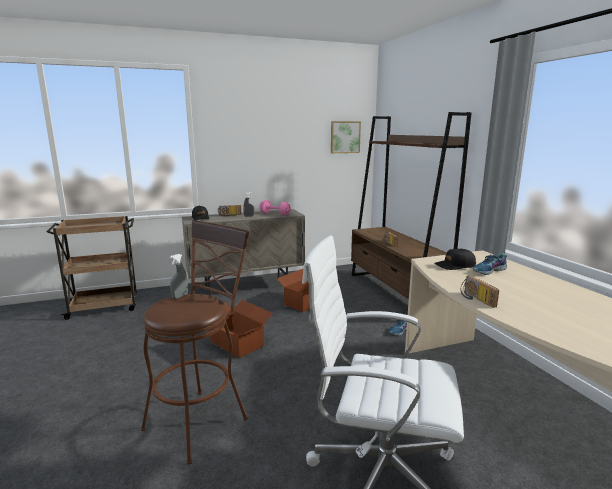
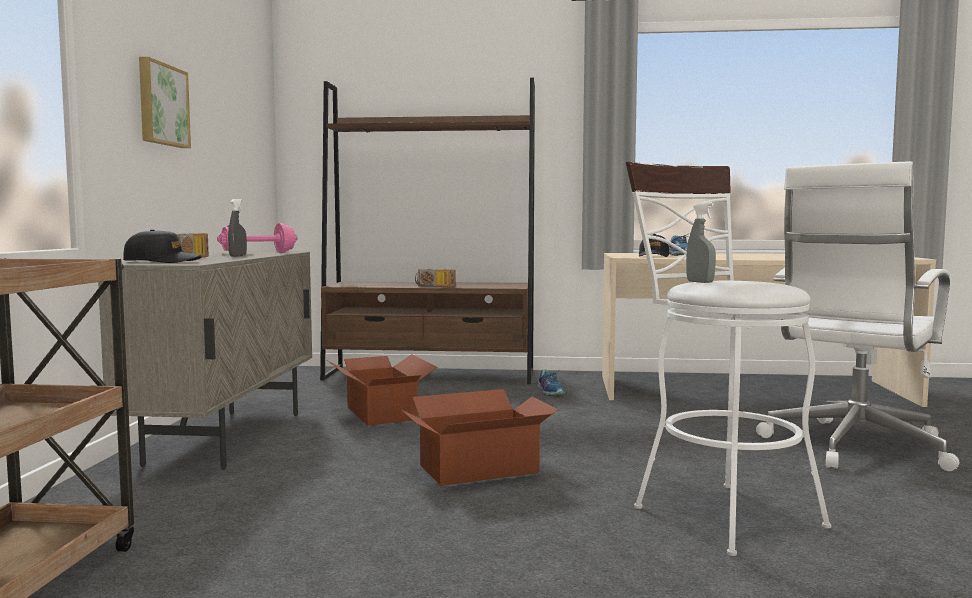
camera: 65 degrees left, 10 degrees down
brown stool [141,220,249,465] -> white stool [626,161,831,556]
picture [331,121,361,153] -> picture moved to [139,57,191,148]
radio [461,276,499,308] -> none

